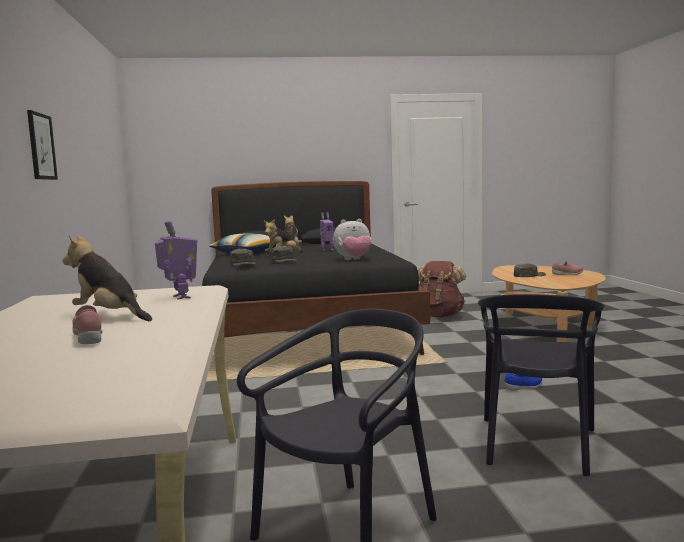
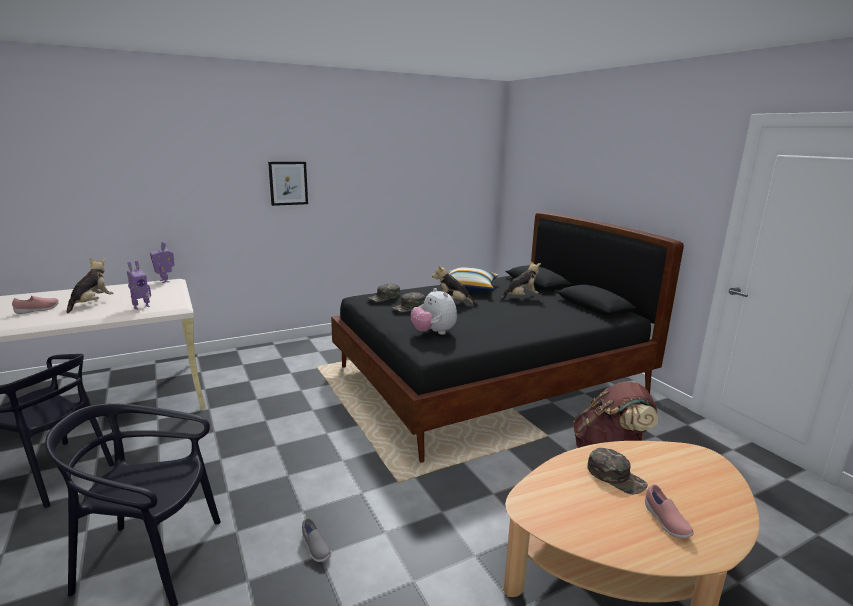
camera: 70 degrees right, 10 degrees up
toy robot [320,212,334,251] -> toy robot moved to [150,242,175,283]
blue shoe [505,373,543,391] -> grey shoe [302,518,331,562]

